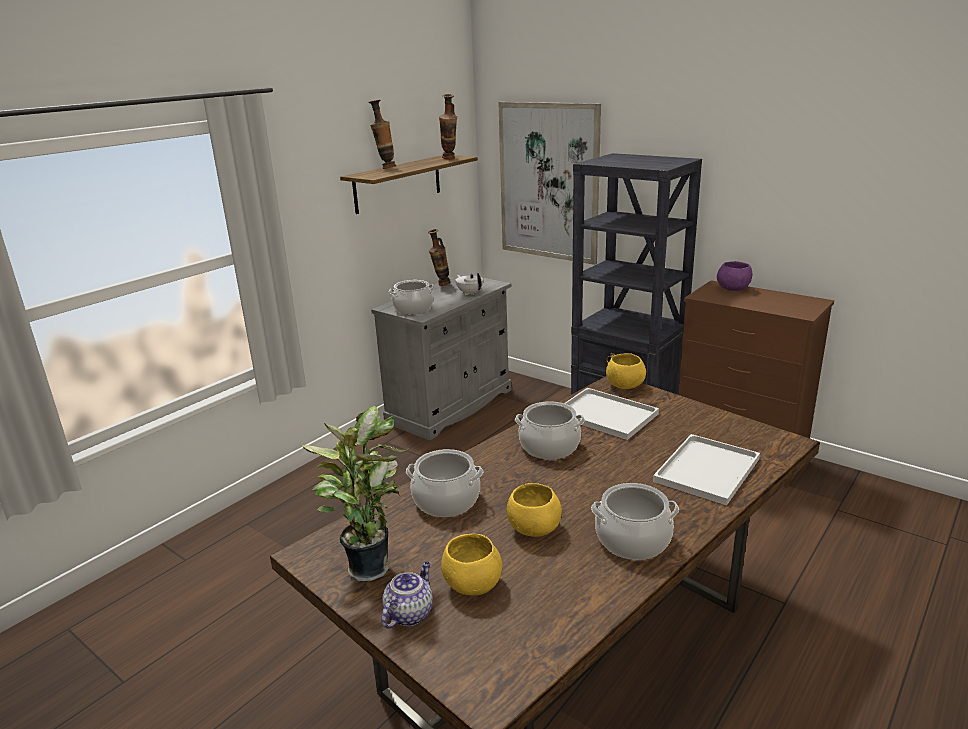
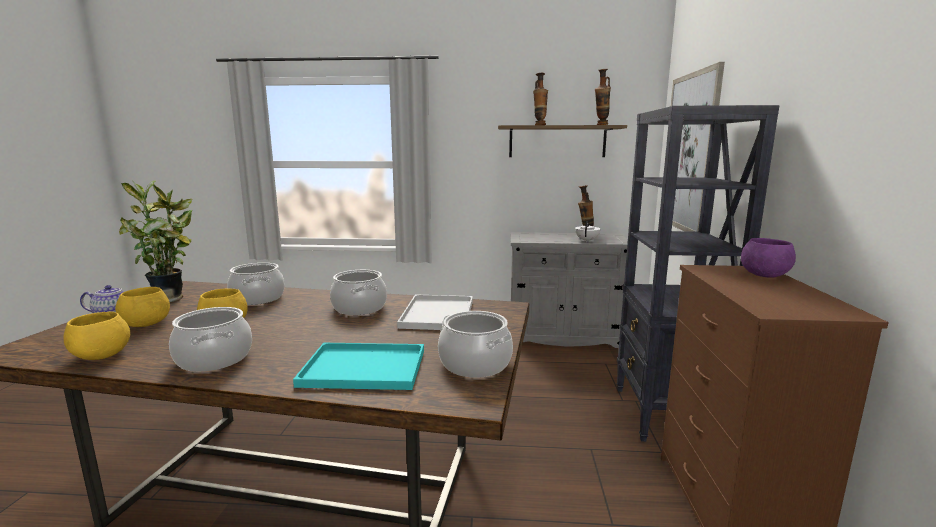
camera: 55 degrees right, 10 degrees down
cooking pot [389,280,435,314] -> cooking pot moved to [438,311,513,378]
yellow bowl [606,353,646,389] -> yellow bowl moved to [64,312,130,360]
white tray [653,434,760,506] -> turquoise tray [293,343,424,390]

